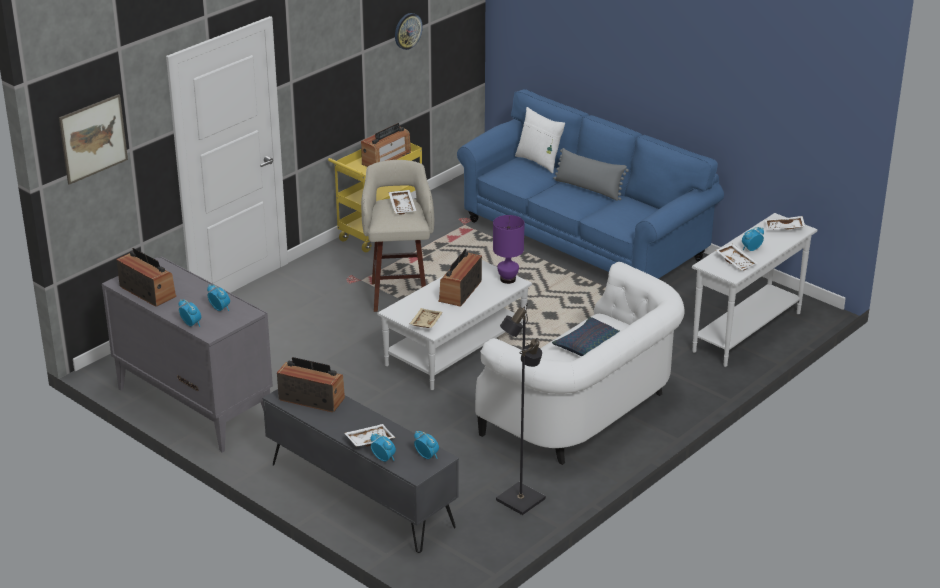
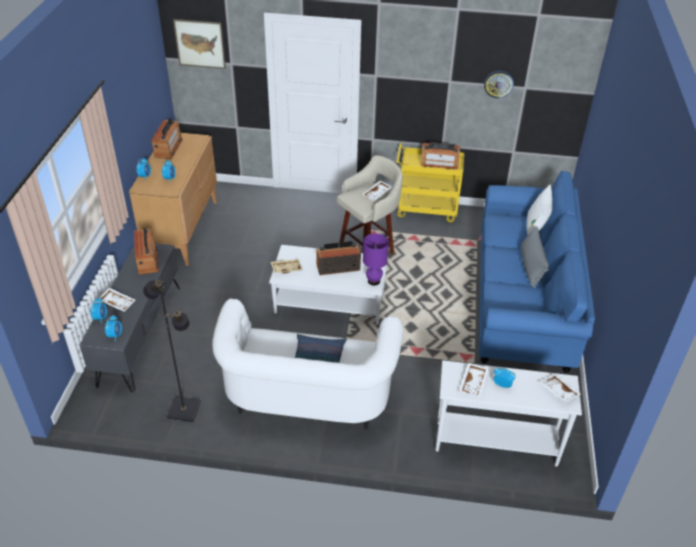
camera: 55 degrees right, 10 degrees up
grey cabinet [102,256,273,453] -> brown cabinet [129,133,217,266]

